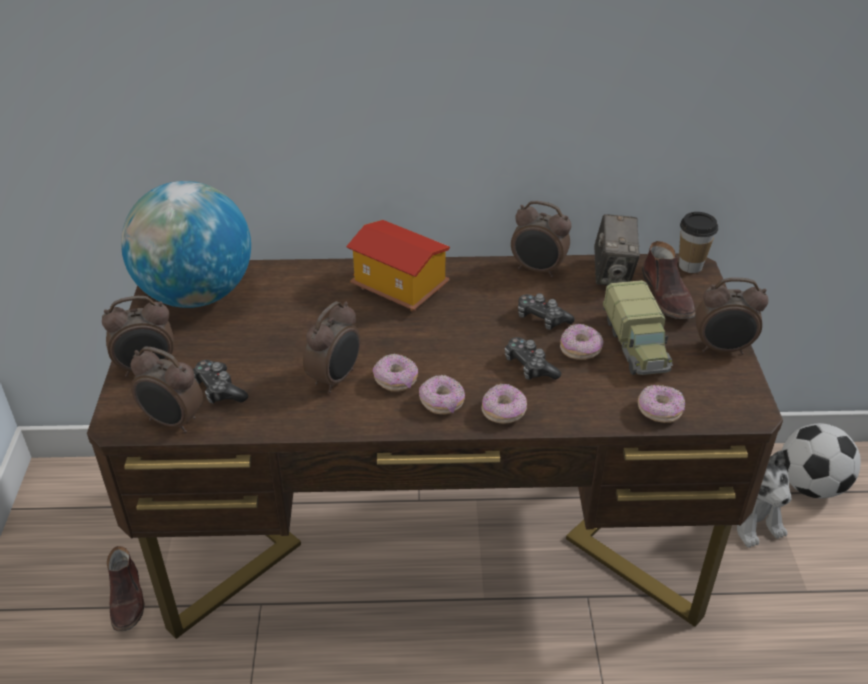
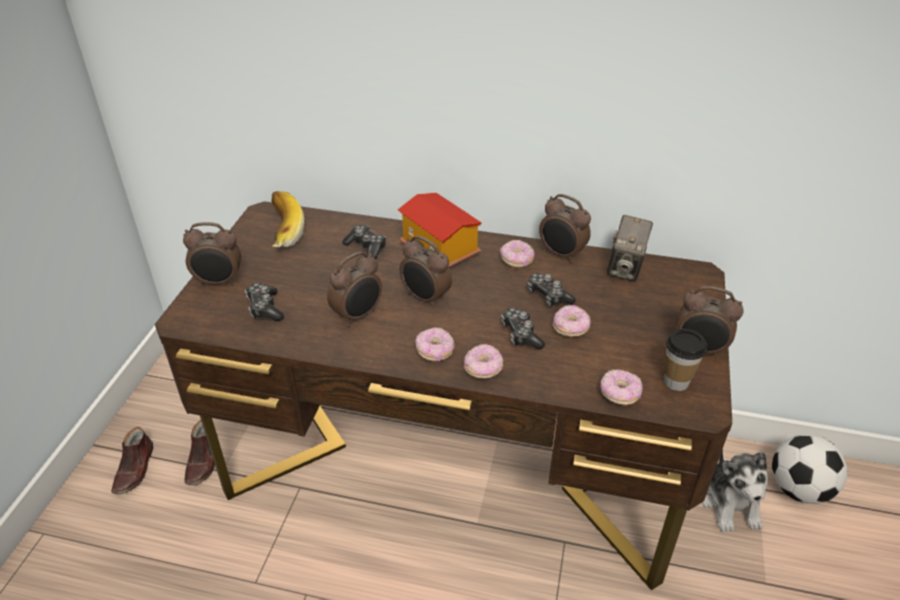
camera: 15 degrees right, 0 degrees up
globe [121,181,251,308] -> banana [271,191,305,248]
alarm clock [130,346,203,433] -> alarm clock moved to [400,235,452,308]
donut [373,353,418,392] -> donut moved to [500,240,534,268]
toy truck [603,280,673,375] -> none
brown shoe [642,241,696,319] -> brown shoe moved to [111,427,153,495]
cup [679,212,718,273] -> cup moved to [664,329,707,391]
none -> game controller [342,225,386,260]

